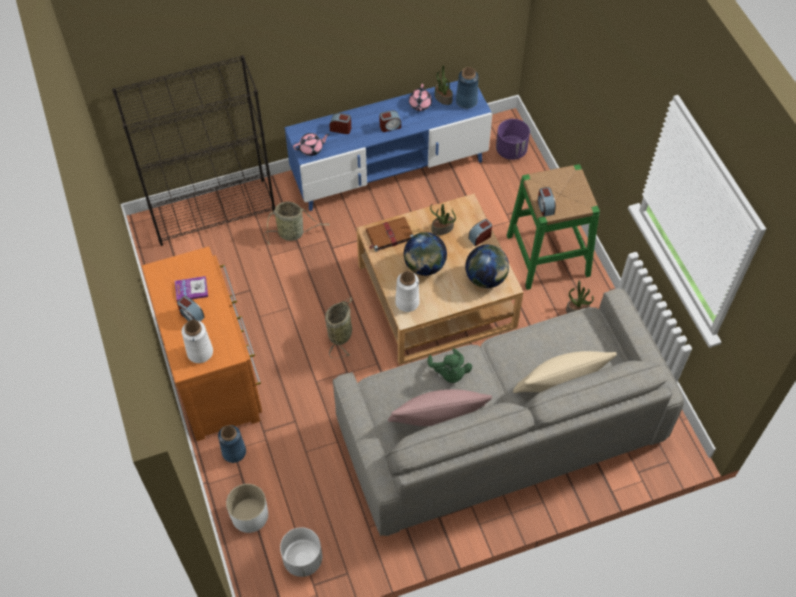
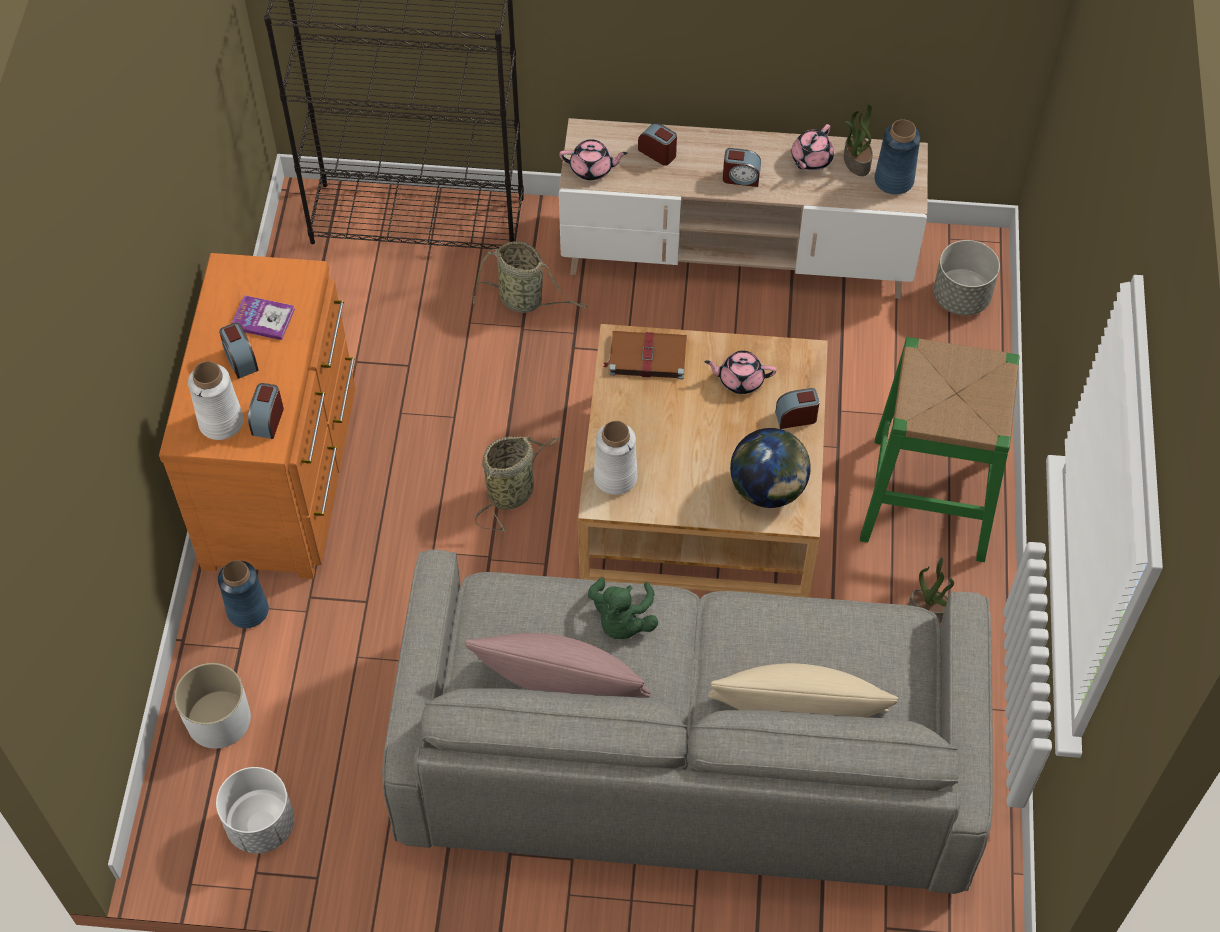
camera: 25 degrees right, 0 degrees up
blue tv stand [285,81,492,211] -> beige tv stand [559,118,928,299]
globe [404,232,447,276] -> none
potted plant [430,204,456,235] -> pink teapot [704,351,777,394]
purple planter [496,119,530,160] -> grey planter [934,240,1000,315]
alarm clock [537,187,556,217] -> alarm clock moved to [248,383,284,439]

